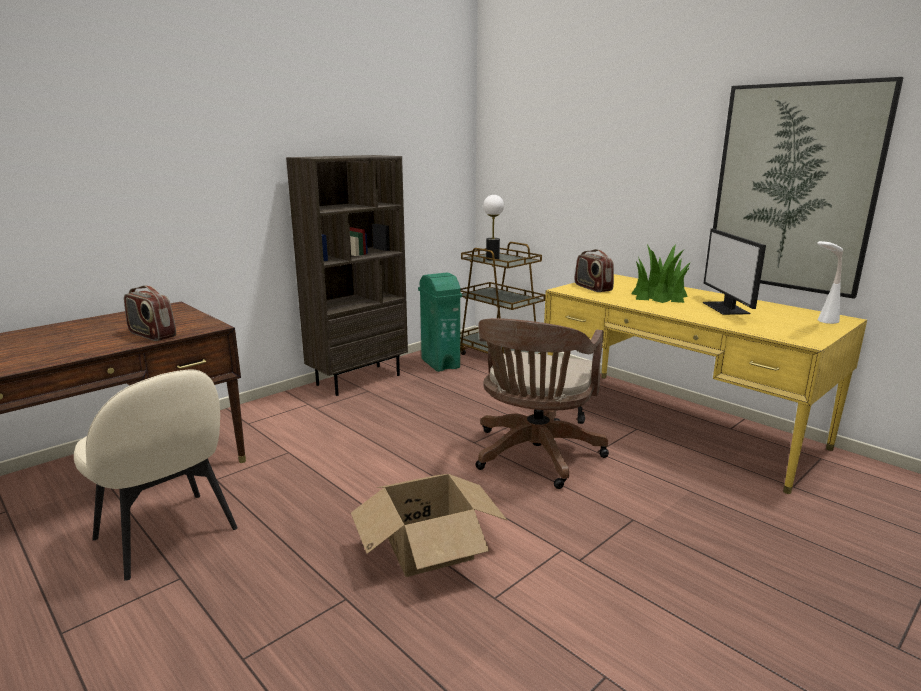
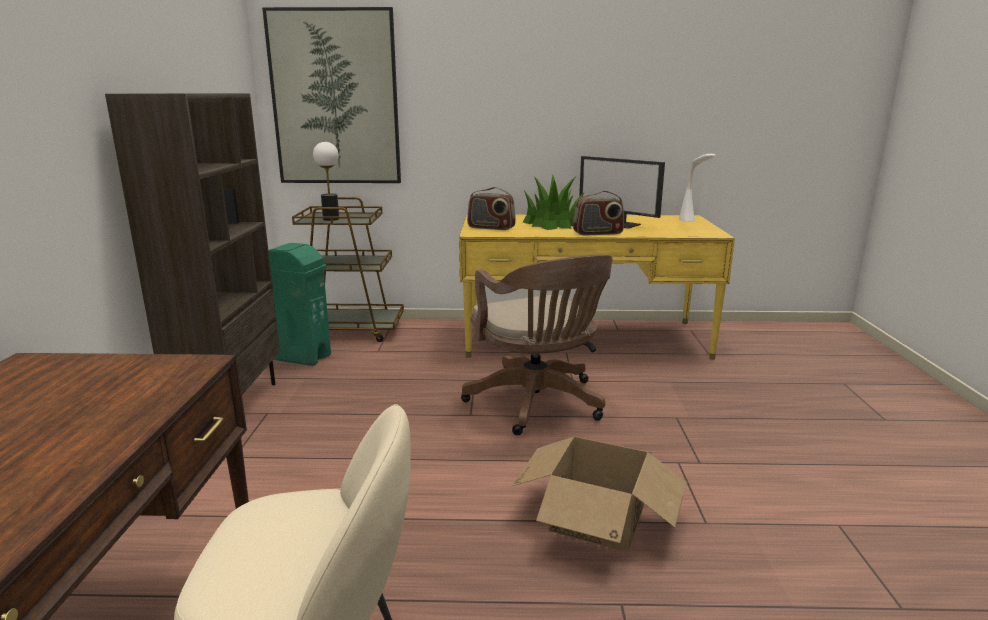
camera: 45 degrees left, 0 degrees up
radio [124,285,176,341] -> radio moved to [573,191,624,235]
picture [713,77,904,299] -> picture moved to [262,7,401,183]

